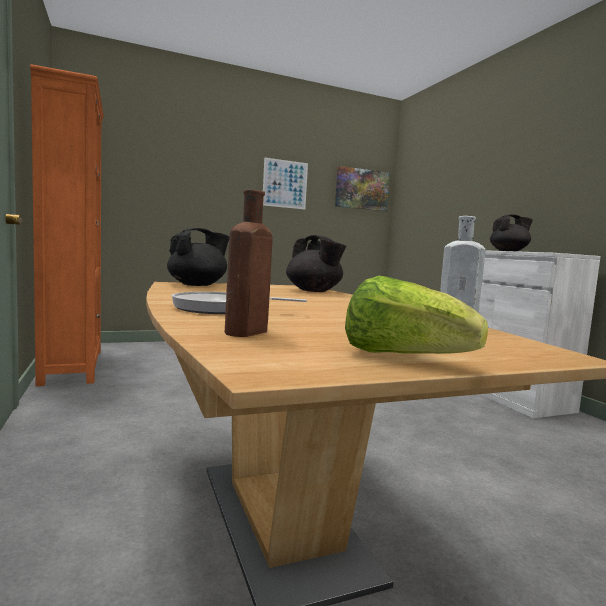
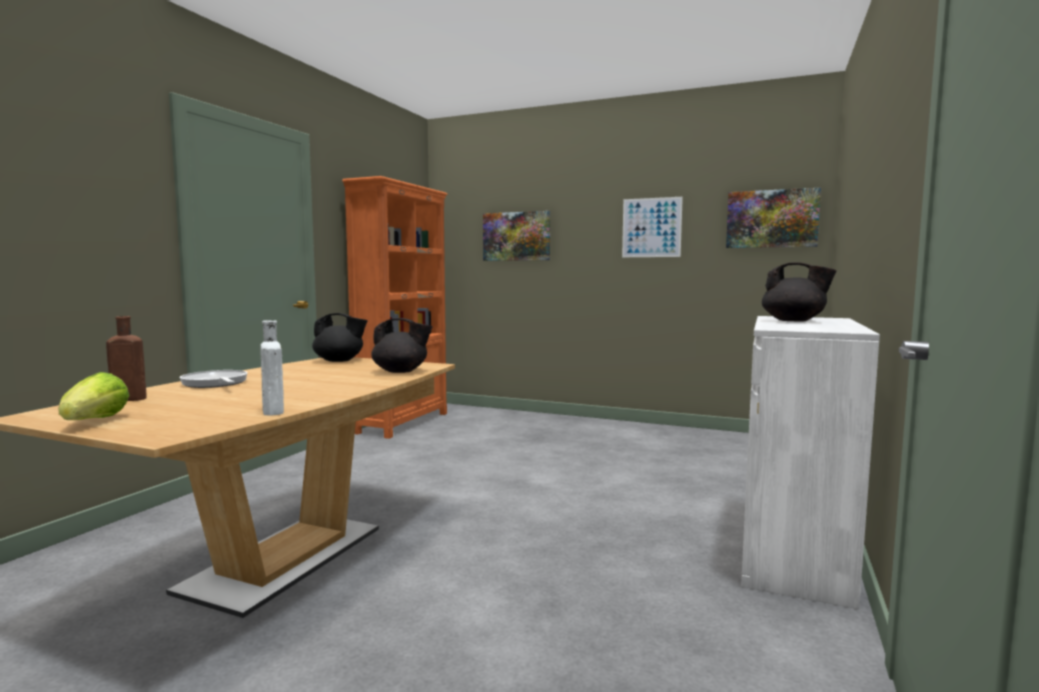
camera: 45 degrees right, 0 degrees up
black teapot [286,235,347,292] -> black teapot turned 90 degrees counterclockwise [371,318,433,373]
none -> picture [483,211,550,261]

